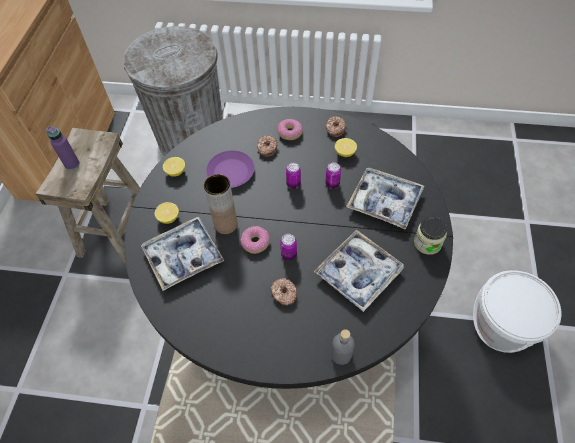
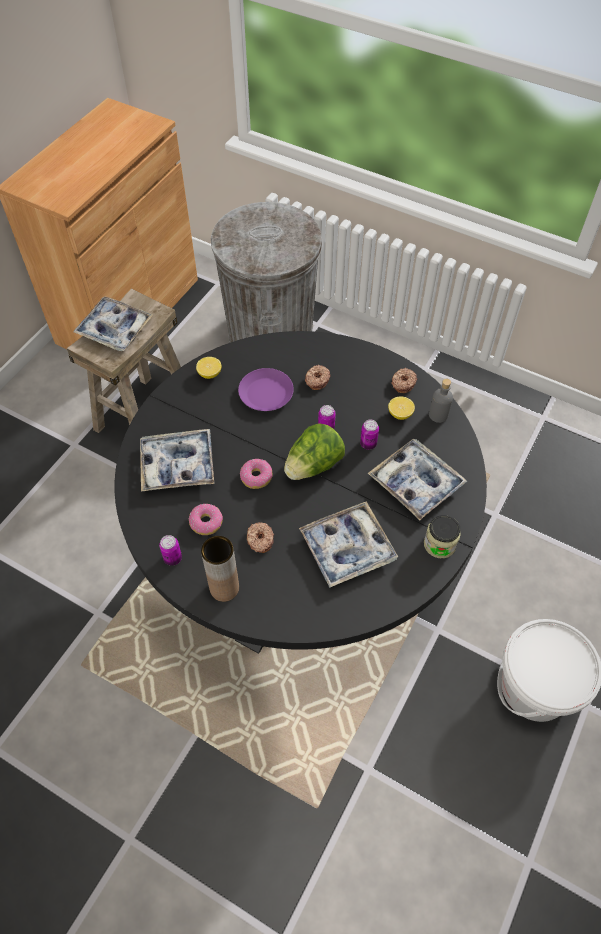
camera: 20 degrees right, 0 degrees up
purple bottle [46,126,80,170] -> tray [73,296,153,351]
lemon [155,202,179,224] -> none
brown vase [204,174,238,234] -> brown vase moved to [201,536,239,602]
donut [277,119,303,140] -> donut moved to [188,504,223,535]
can [280,234,297,261] -> can moved to [159,535,182,566]
grey bottle [331,329,355,365] -> grey bottle moved to [429,379,453,423]
none -> lettuce [284,423,345,480]

